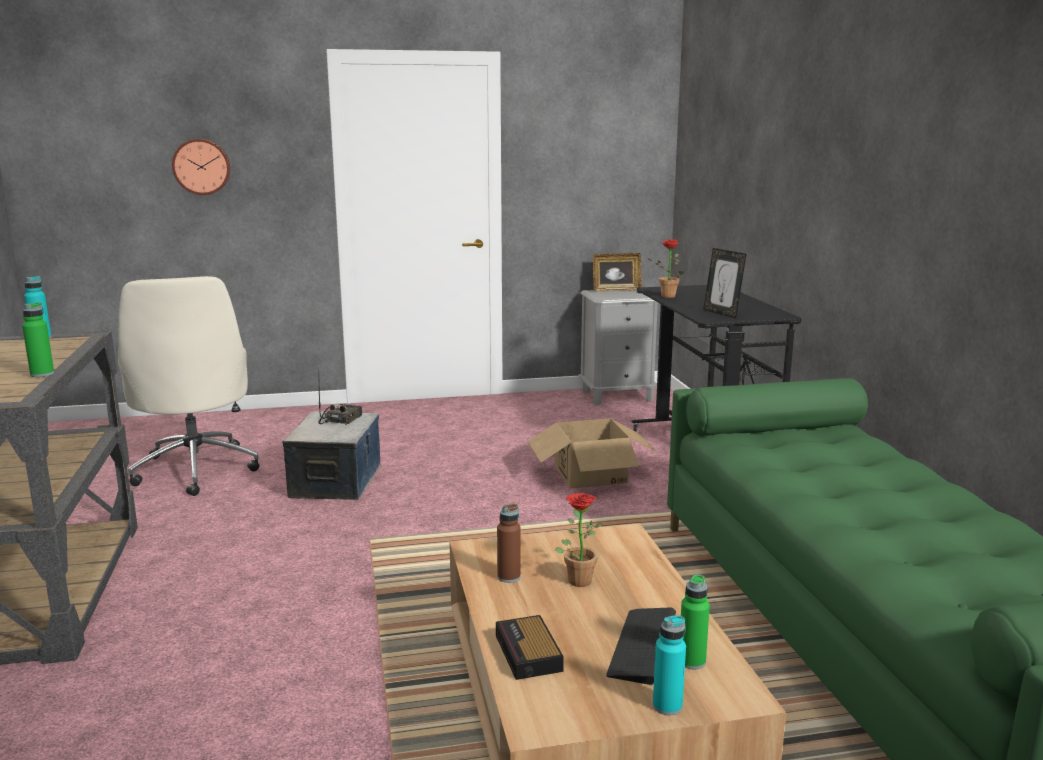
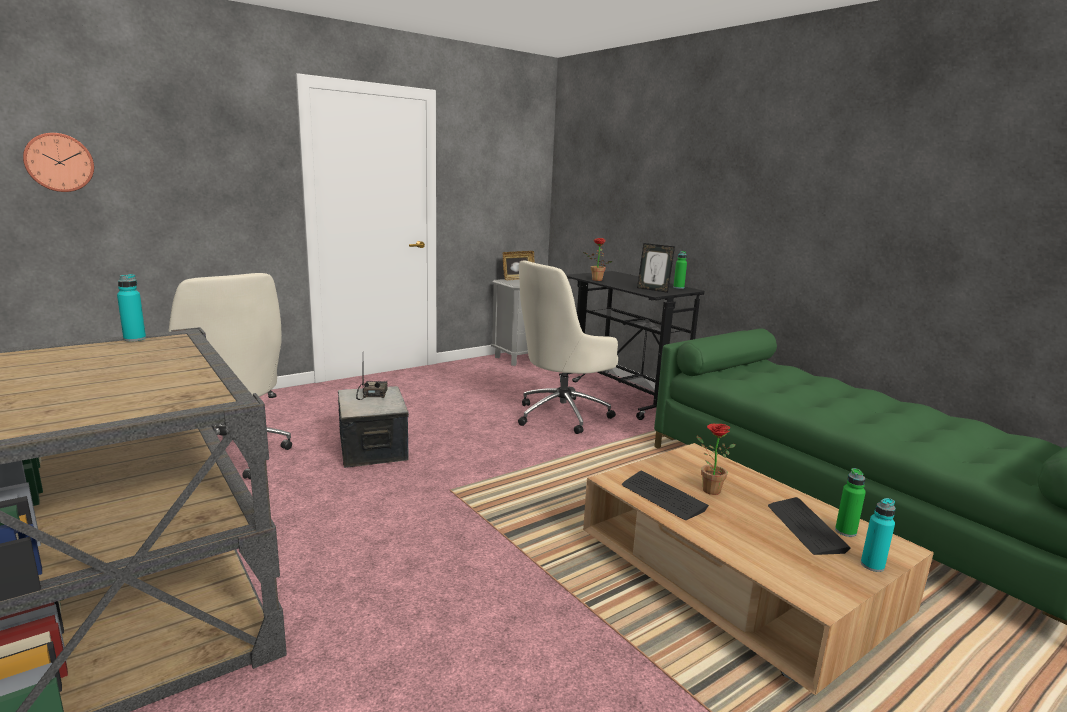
camera: 25 degrees left, 0 degrees up
green bottle [22,302,54,377] -> green bottle moved to [673,251,687,289]
wall clock [172,139,230,195] -> wall clock moved to [23,133,94,192]
alarm clock [496,615,564,680] -> none
brown bottle [497,504,520,583] -> keyboard [622,471,709,520]
cardboard box [527,418,657,488] -> beige office chair [518,261,618,434]

